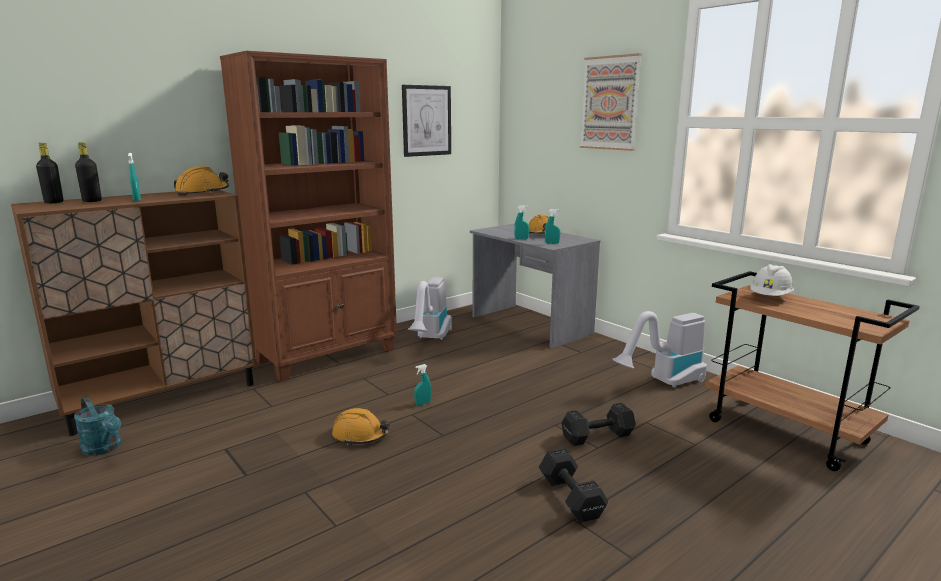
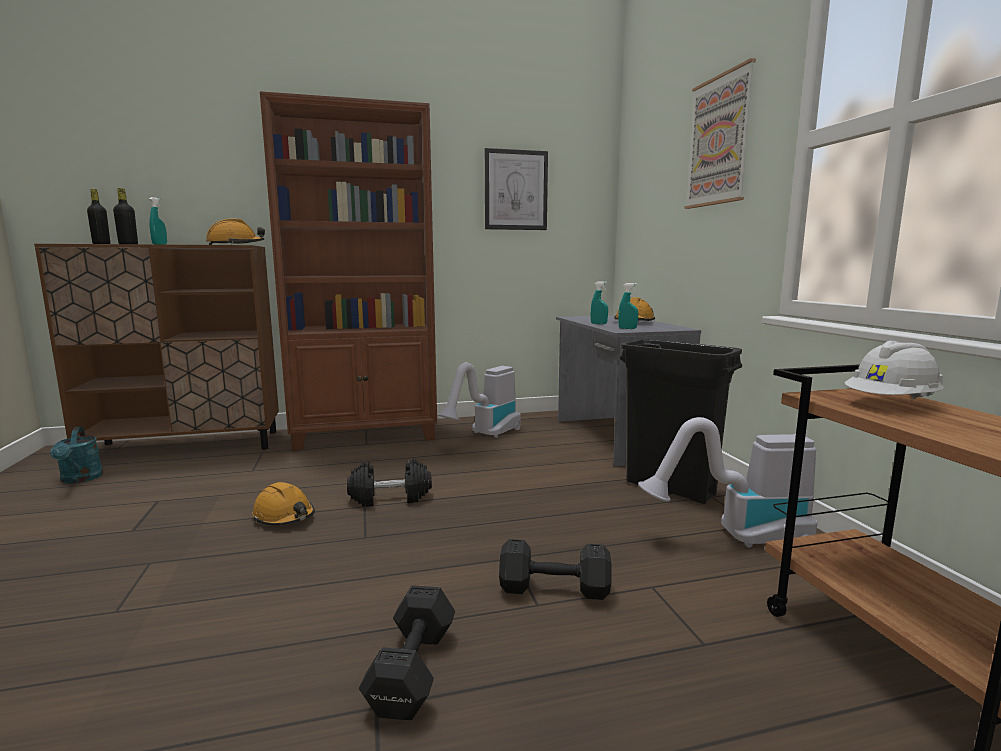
camera: 25 degrees right, 5 degrees down
turquoise spray bottle [414,364,431,406] -> black dumbbell [347,459,432,507]
none -> black trash can [620,339,742,504]

